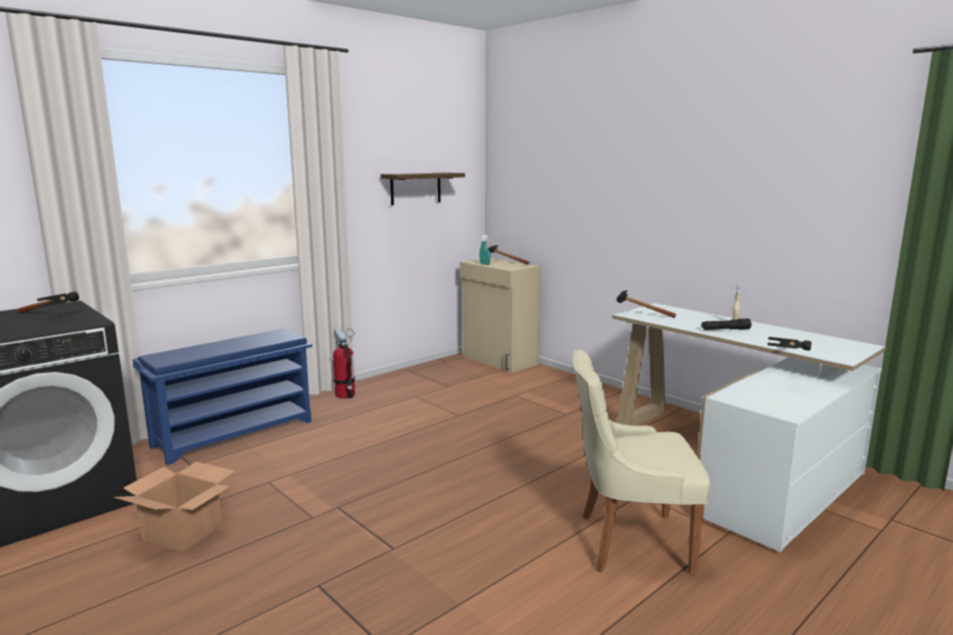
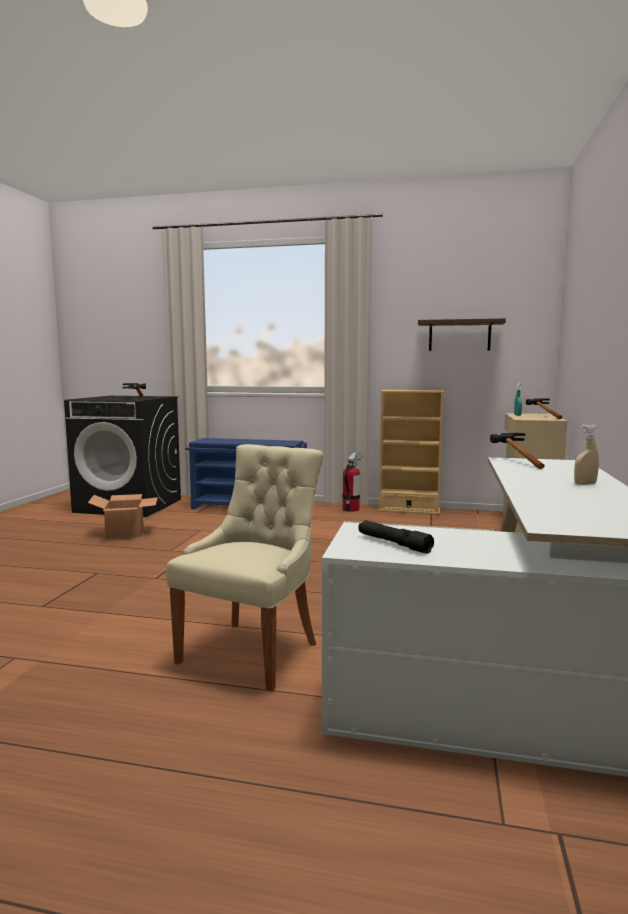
camera: 55 degrees right, 5 degrees down
beige chair [572,350,710,575] -> beige chair turned 60 degrees clockwise [166,444,324,692]
black flashlight [701,319,752,330] -> black flashlight moved to [358,520,434,554]
hammer [768,337,811,350] -> none
none -> beige bookcase [378,390,444,515]

